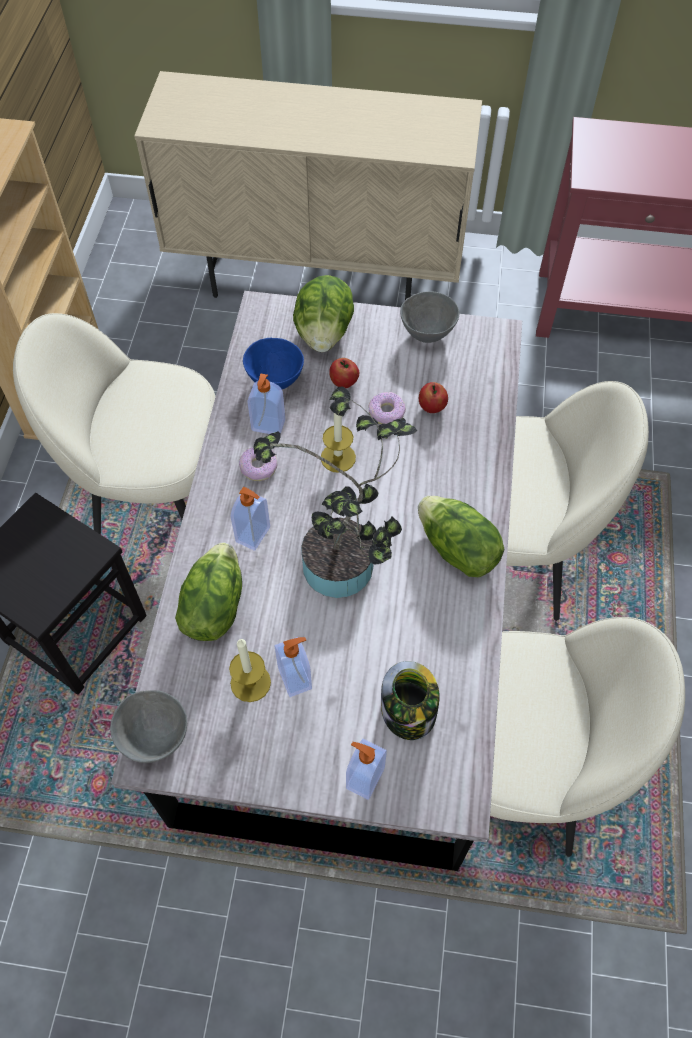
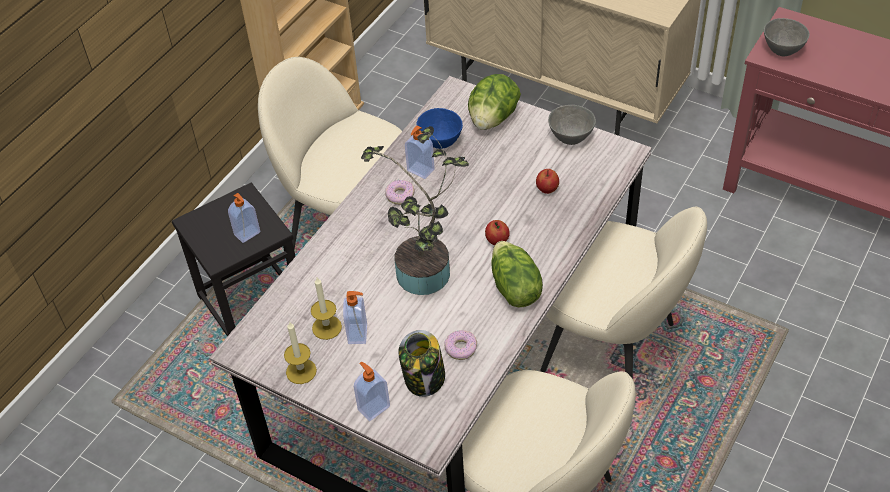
camera: 25 degrees right, 10 degrees down
grey bowl [110,690,187,763] -> grey bowl moved to [764,18,810,56]
lettuce [175,542,242,641] -> none
soap dispenser [231,487,270,551] -> soap dispenser moved to [228,193,260,243]
candle [321,413,356,473] -> candle moved to [284,321,317,384]
apple [329,358,359,388] -> apple moved to [485,220,510,245]
donut [368,392,406,424] -> donut moved to [445,330,477,360]

